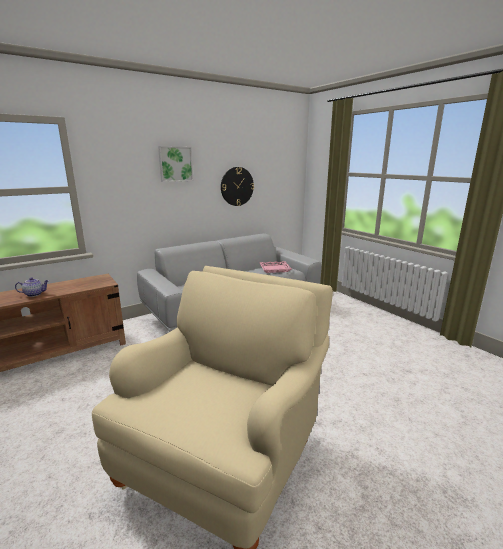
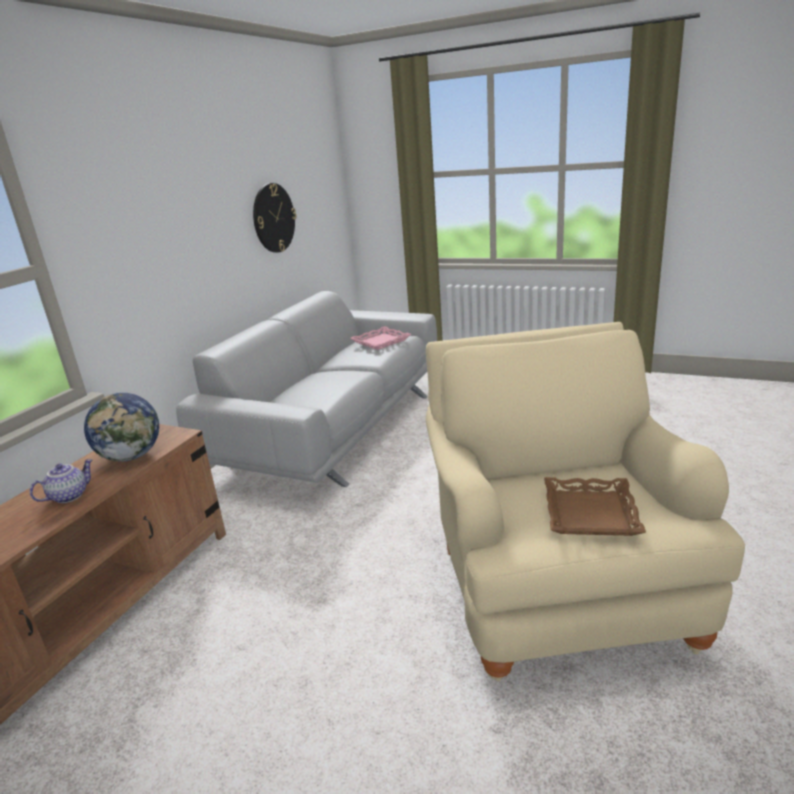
camera: 30 degrees left, 5 degrees up
picture [158,146,193,182] -> none
none -> globe [84,392,159,462]
none -> brown tray [544,477,646,536]

